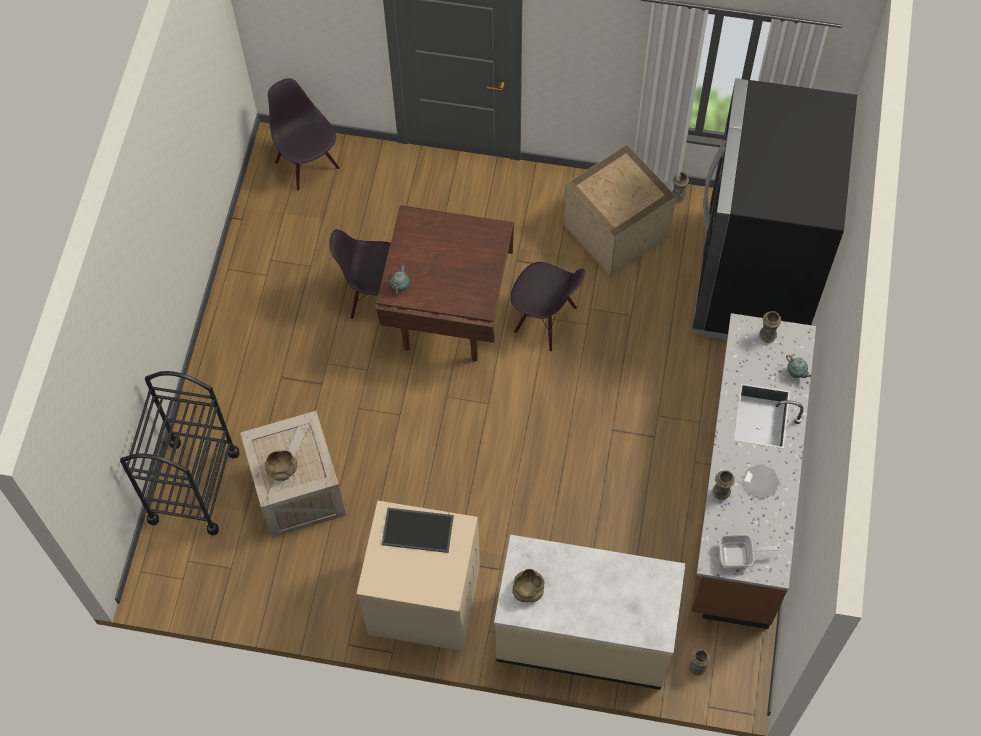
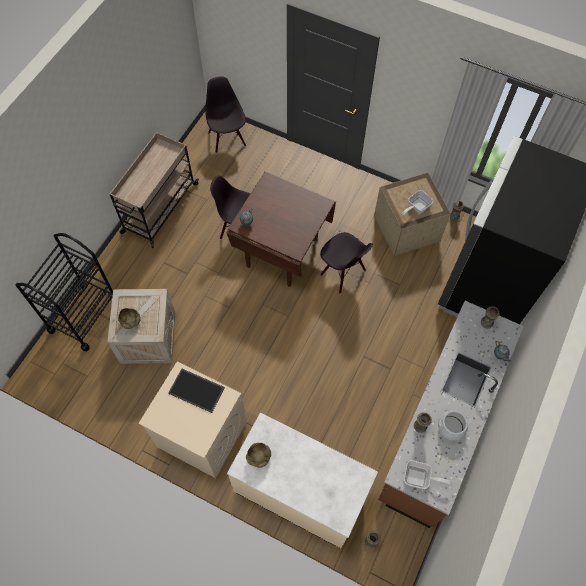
camera: 15 degrees right, 0 degrees up
plate [742,464,780,499] -> cooking pot [438,410,472,440]
none -> beige cart [110,132,199,248]
none -> frying pan [402,190,433,215]

